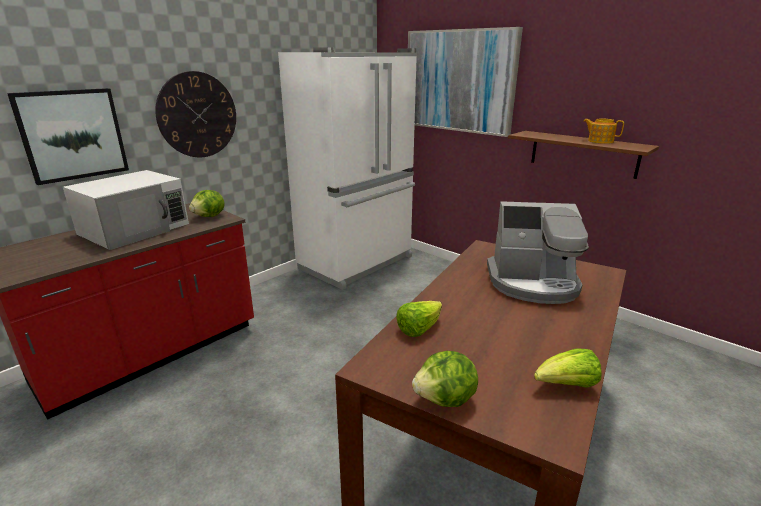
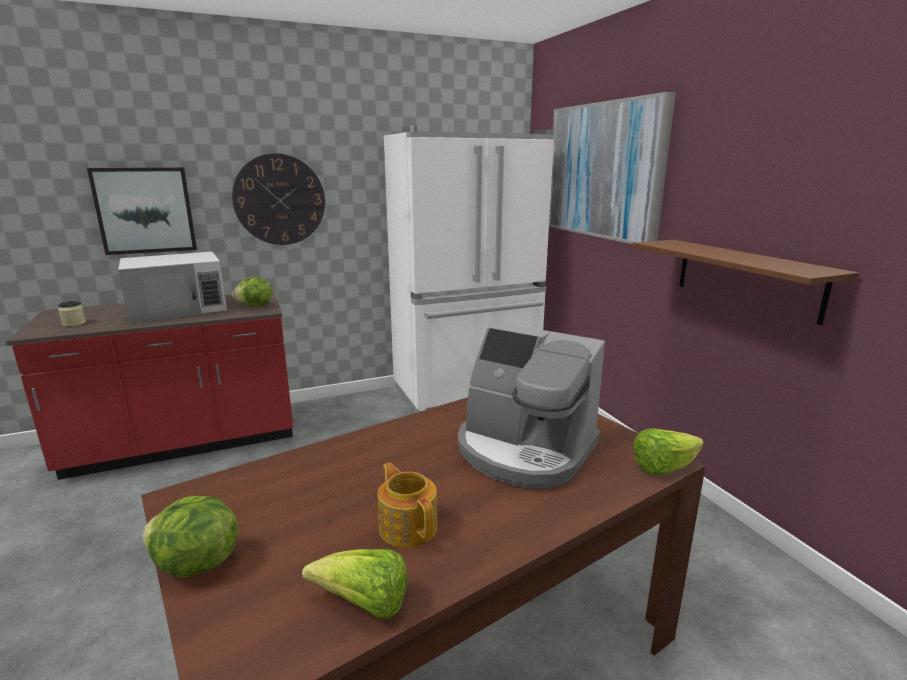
camera: 25 degrees right, 5 degrees down
lettuce [396,301,442,337] -> lettuce moved to [634,428,704,475]
teapot [583,119,624,144] -> teapot moved to [378,462,437,548]
none -> jar [58,301,86,327]

